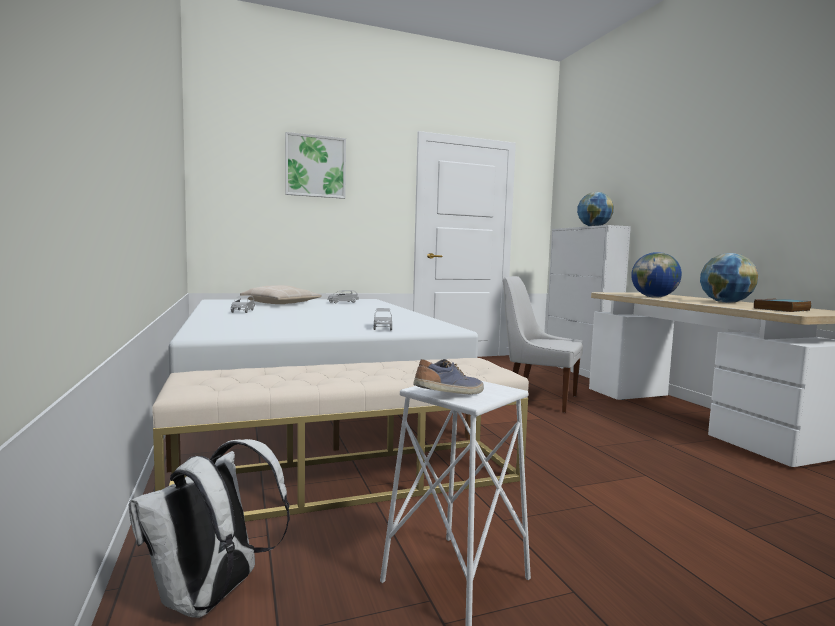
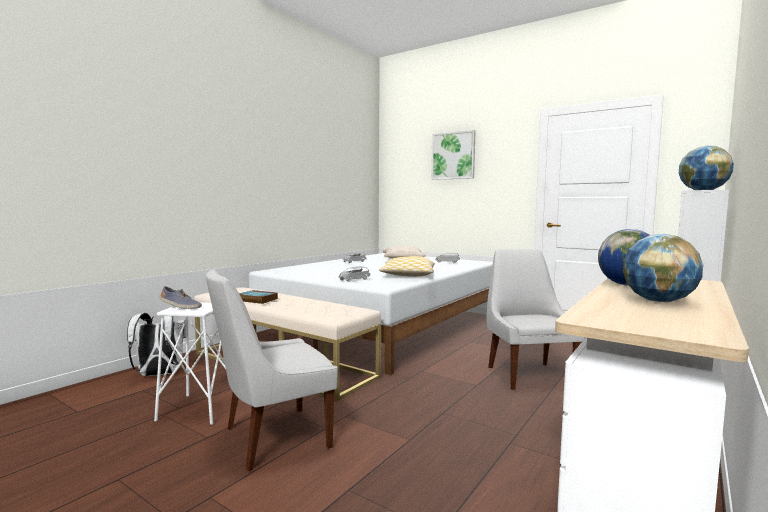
camera: 55 degrees right, 0 degrees up
book [754,299,811,312] -> book moved to [239,290,278,304]
none -> white chair [206,269,338,471]
none -> pillow [379,256,435,277]

